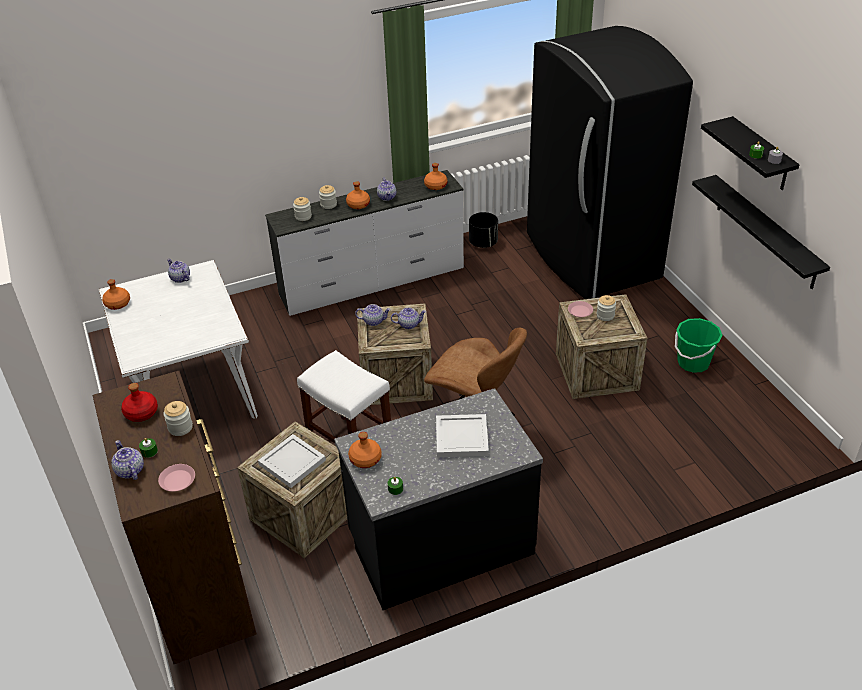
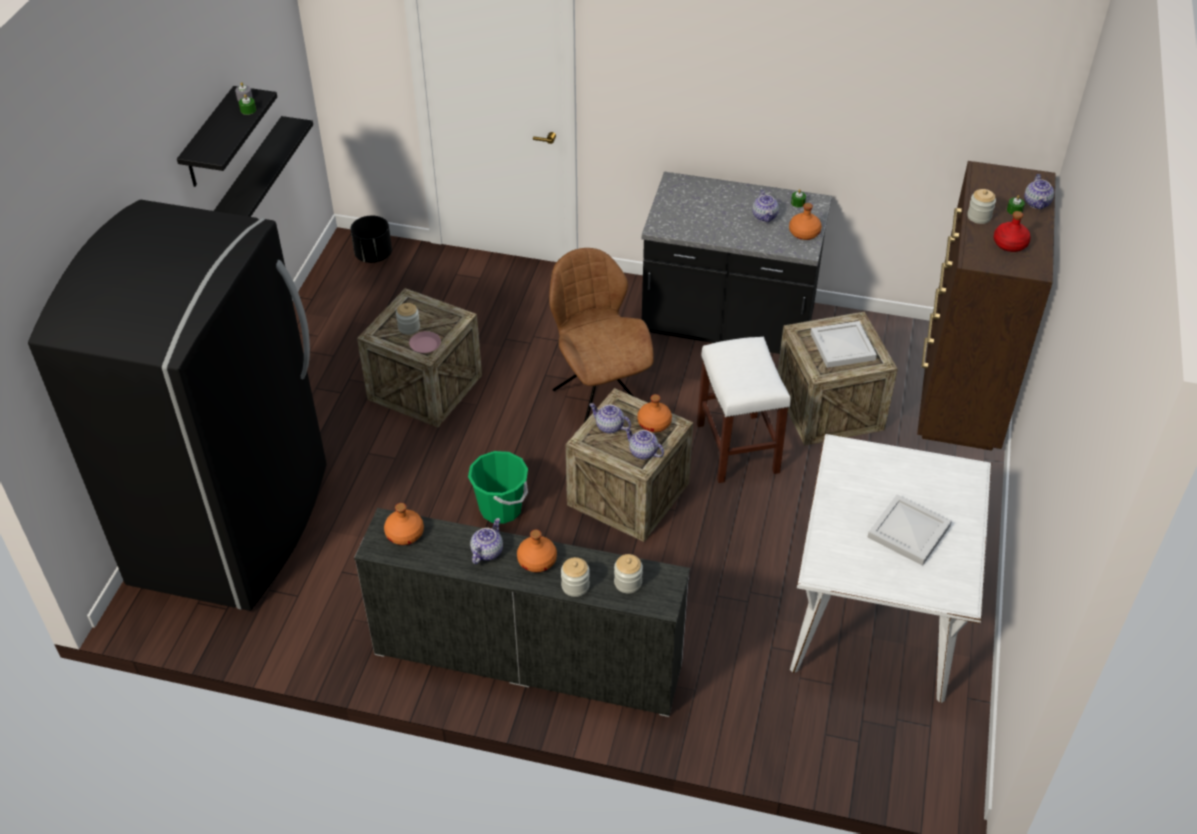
camera: 145 degrees left, 5 degrees up
orange bottle [102,279,130,310] -> orange bottle moved to [637,394,672,432]
pink plate [158,464,195,492] -> none
teapot [167,259,190,283] -> teapot moved to [752,190,779,222]
white tray [436,414,489,457] -> white tray moved to [868,494,952,566]
black planter [469,212,498,248] -> black planter moved to [350,216,392,263]
green bucket [675,318,722,373] -> green bucket moved to [468,451,528,524]

